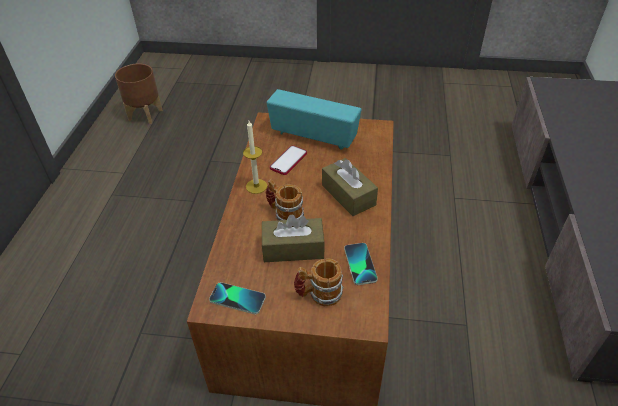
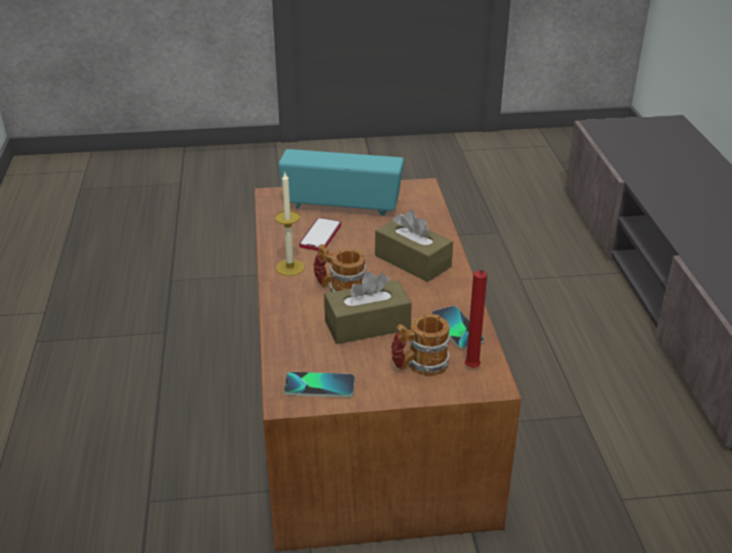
camera: 15 degrees left, 10 degrees down
brown planter [115,64,163,124] -> none
none -> red candle [465,269,487,368]

